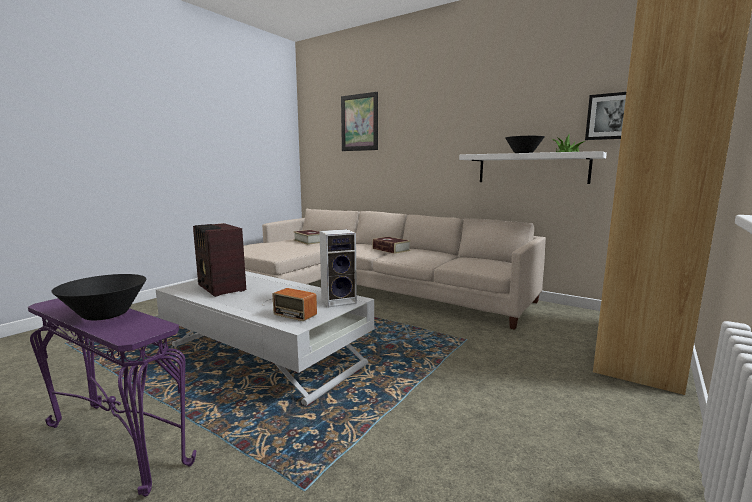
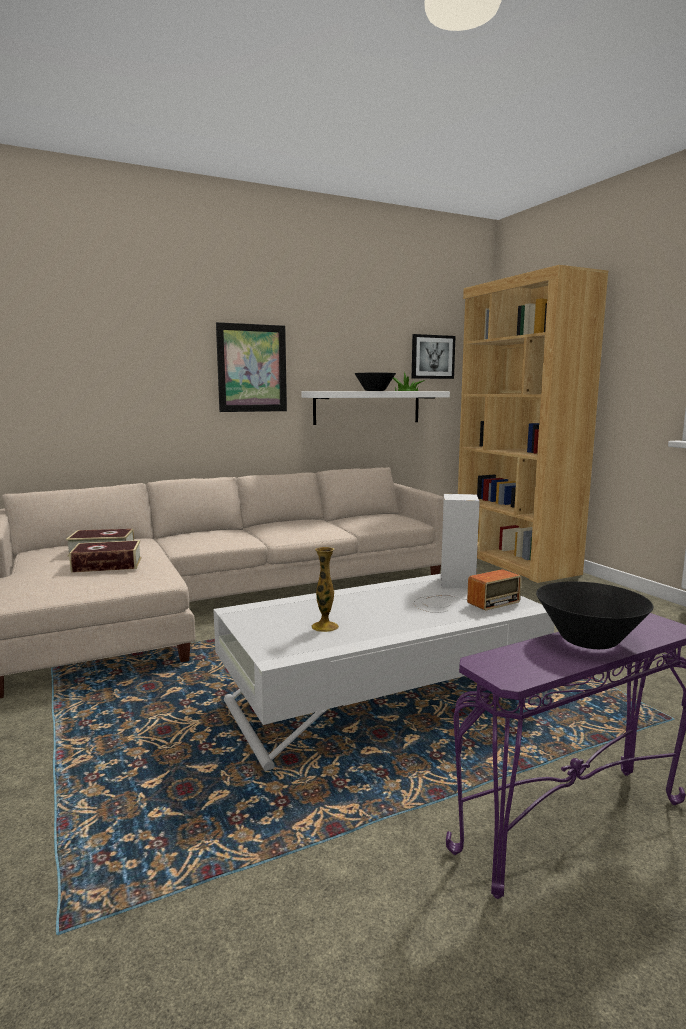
camera: 60 degrees left, 0 degrees up
radio [193,223,246,297] -> vase [311,547,339,632]
picture [341,92,378,151] -> picture moved to [216,322,287,412]
book [372,237,411,254] -> book moved to [69,540,141,573]

